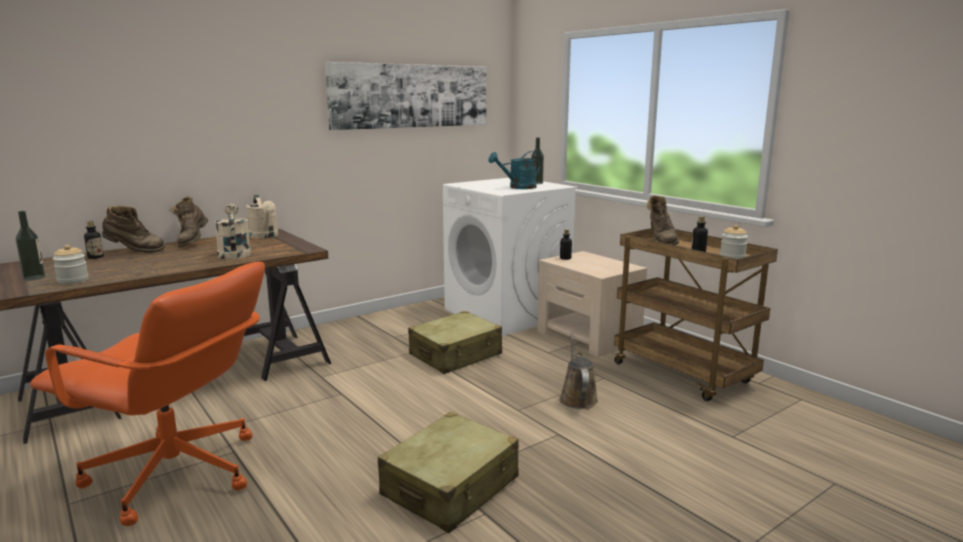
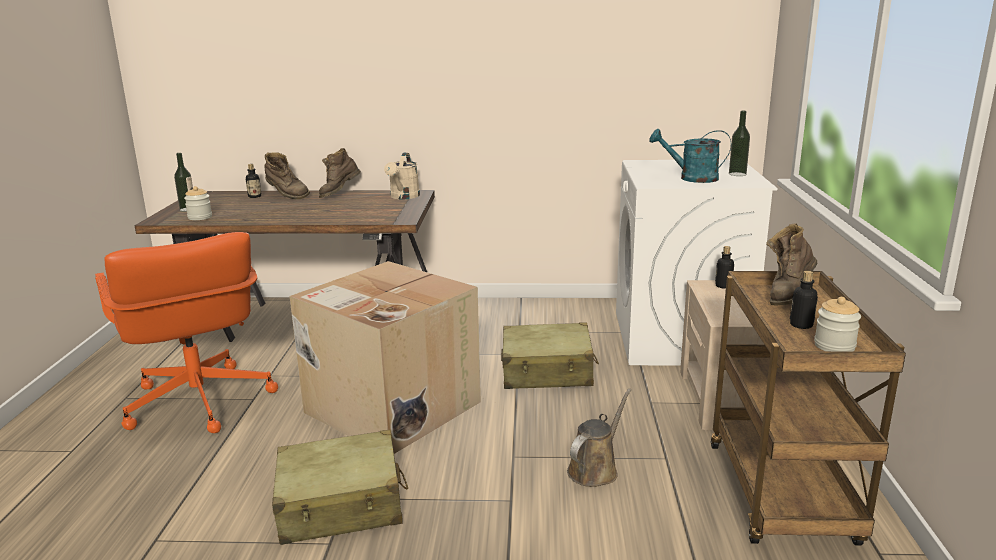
camera: 40 degrees right, 5 degrees up
beige watering can [215,204,251,259] -> none
picture [325,62,486,130] -> none
none -> cardboard box [290,261,481,454]

